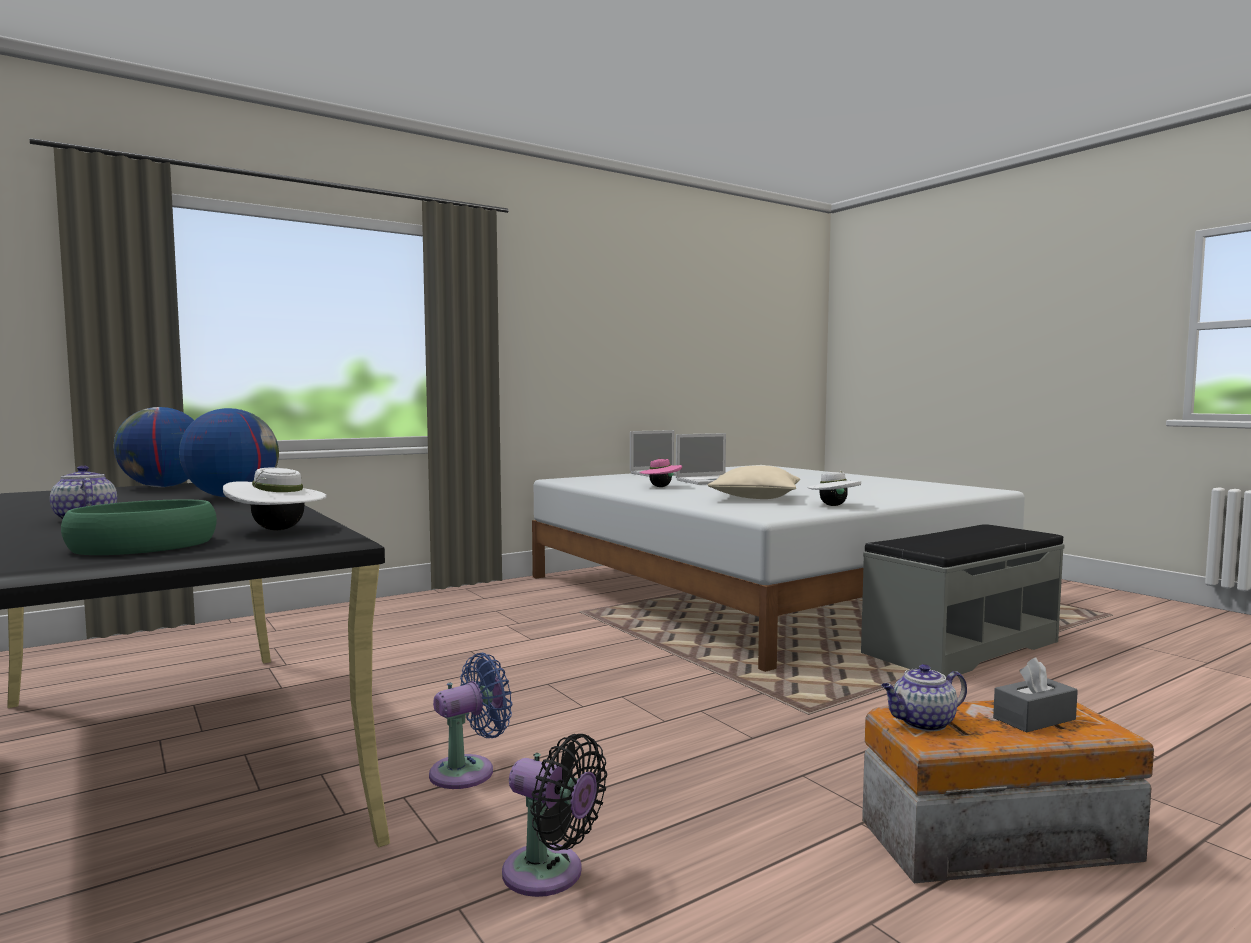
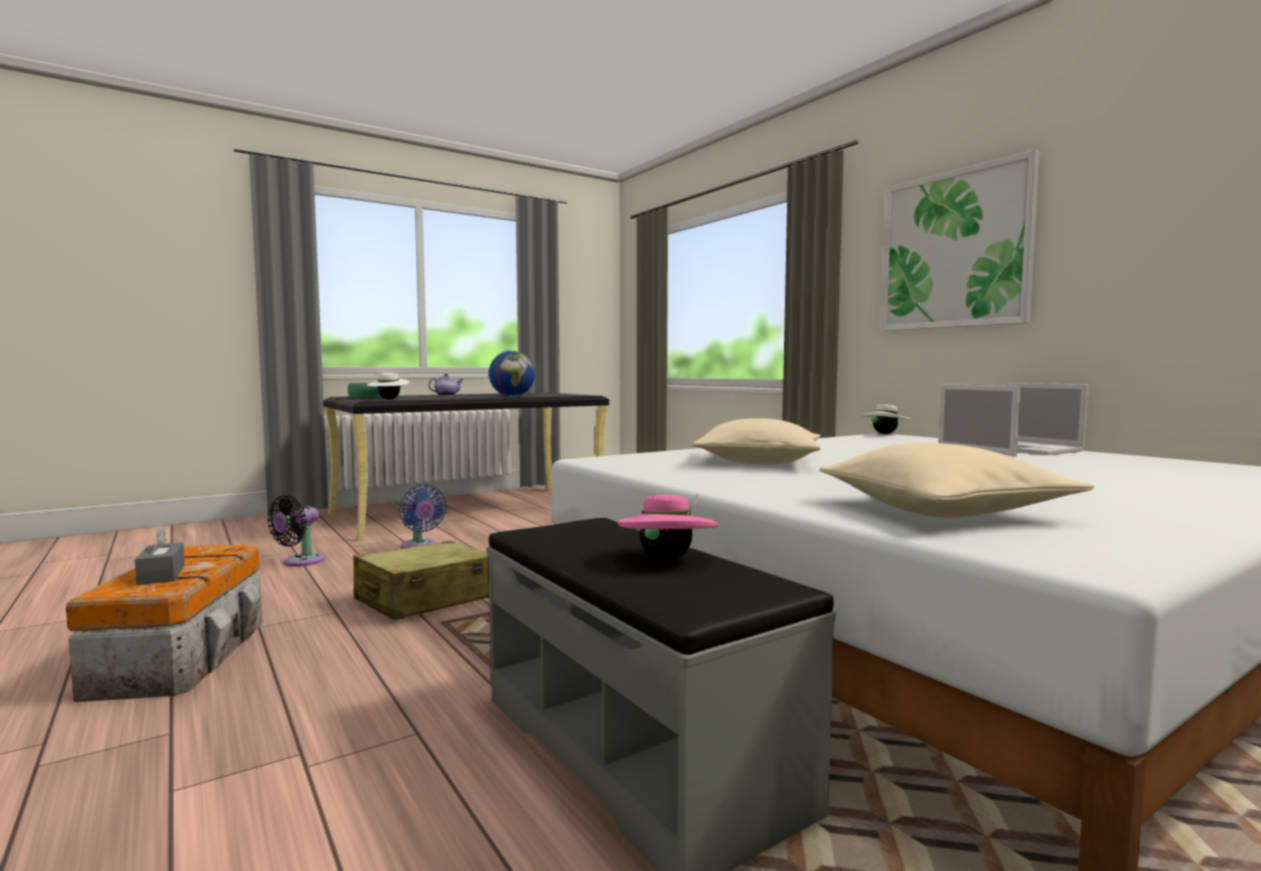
camera: 90 degrees right, 0 degrees up
globe [114,407,194,487] -> none
pink hat [640,458,682,487] -> pink hat moved to [618,494,718,561]
white hat [808,470,861,506] -> white hat moved to [862,405,910,434]
teapot [881,664,967,732] -> none
none -> beige suitcase [353,541,490,620]
none -> beige pillow [819,443,1095,518]
none -> picture [881,149,1040,331]

